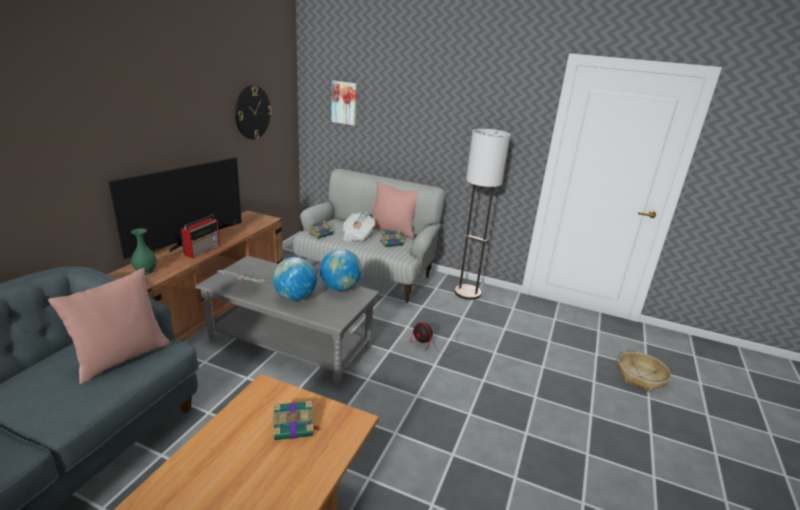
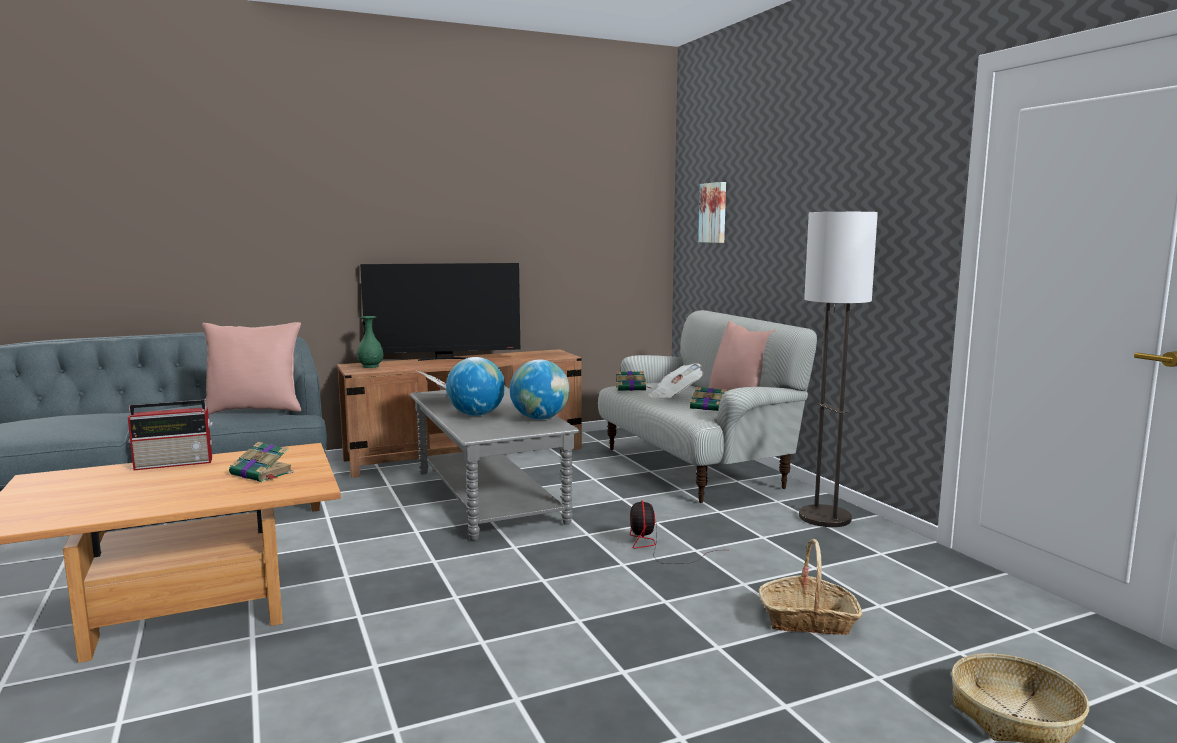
camera: 45 degrees right, 15 degrees down
radio [180,214,220,258] -> radio moved to [128,399,213,470]
wall clock [235,85,272,140] -> none
none -> basket [759,539,863,635]

